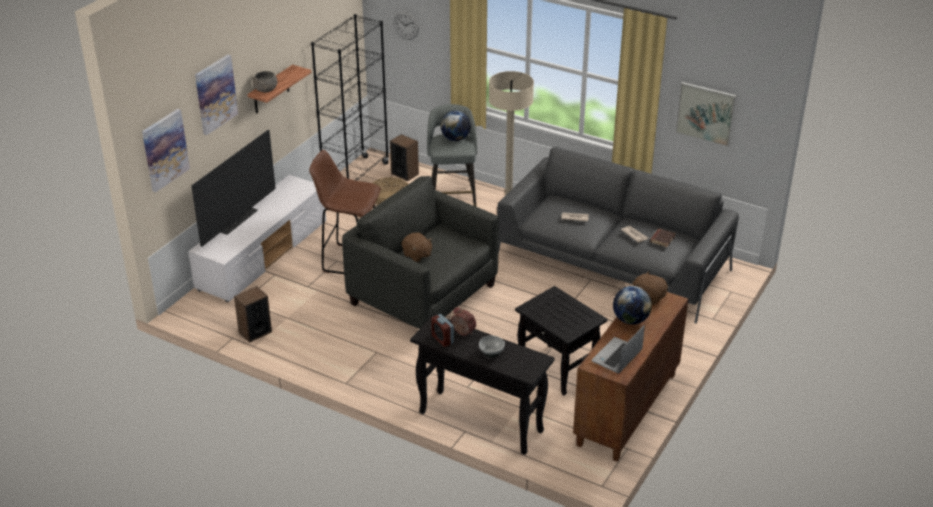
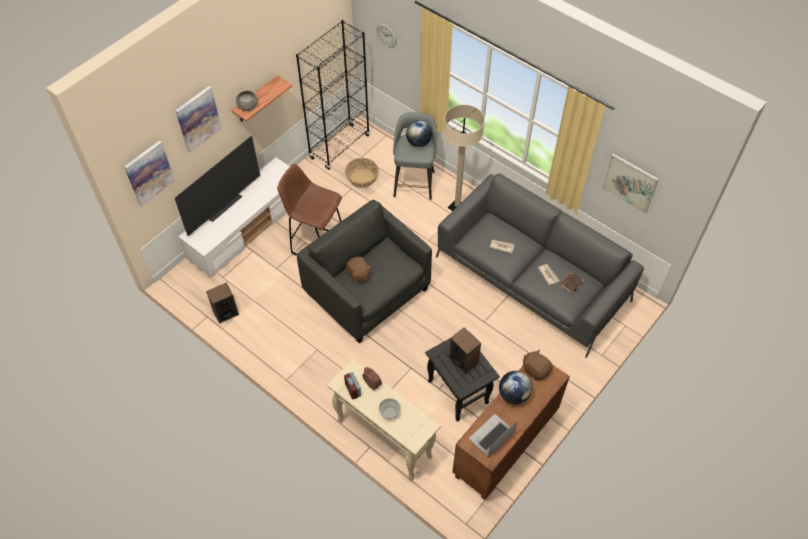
camera: 10 degrees right, 20 degrees up
speaker [390,134,419,181] -> speaker moved to [449,327,481,374]
black console table [410,314,555,455] -> beige console table [327,359,440,480]

